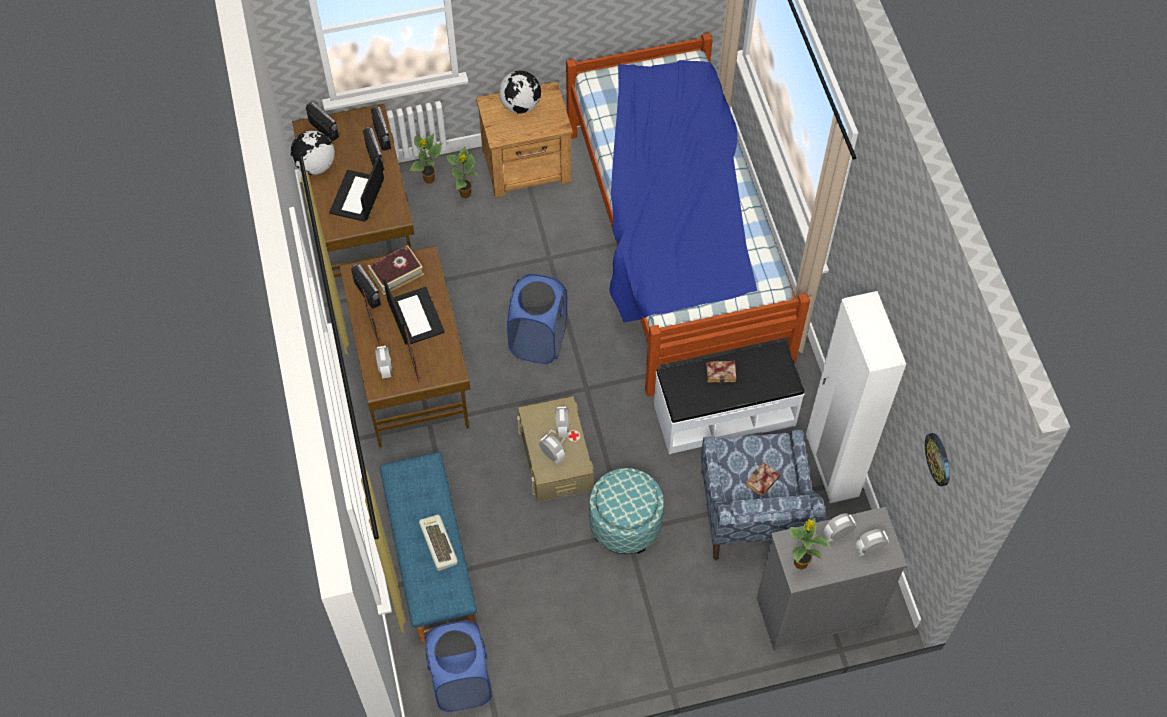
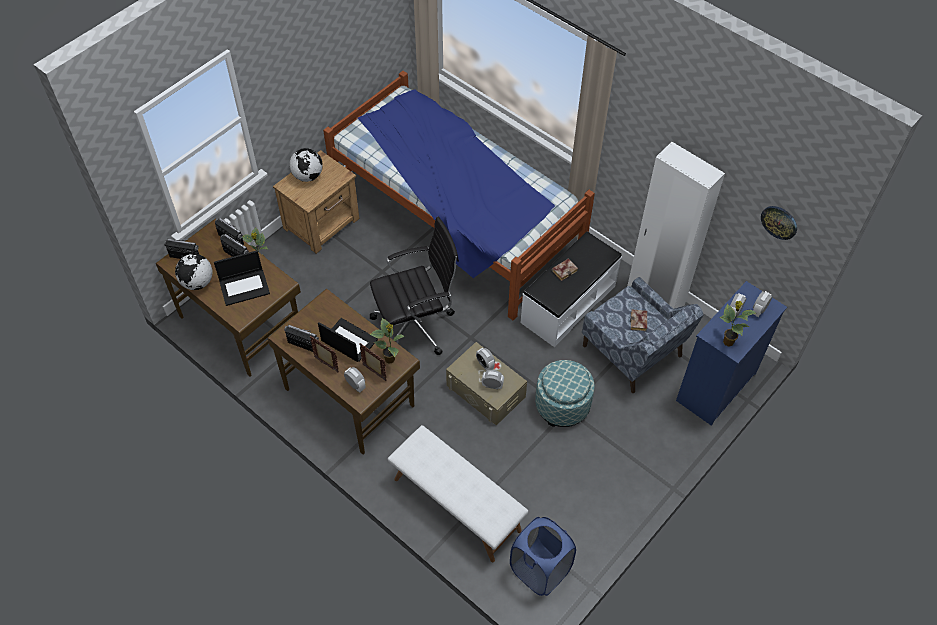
camera: 35 degrees left, 5 degrees down
laptop [329,156,384,222] -> laptop turned 90 degrees counterclockwise [214,250,270,306]
book [368,245,424,295] -> none
blue bench [379,452,477,642] -> white bench [388,425,528,562]
keyboard [419,514,458,571] -> none
potted plant [446,147,478,198] -> potted plant moved to [370,318,405,363]
blue laundry basket [507,274,567,364] -> black office chair [370,217,459,355]
grey dresser [757,507,907,651] -> blue dresser [676,281,787,426]

